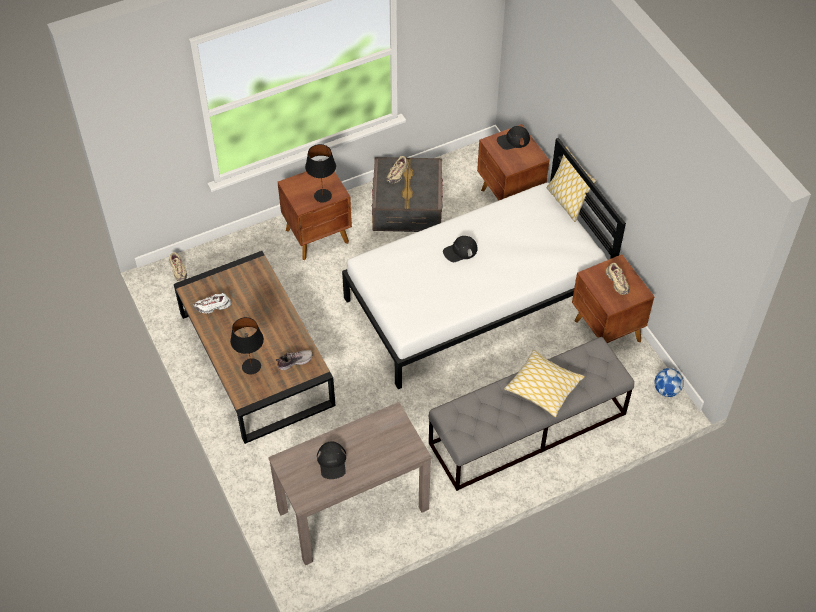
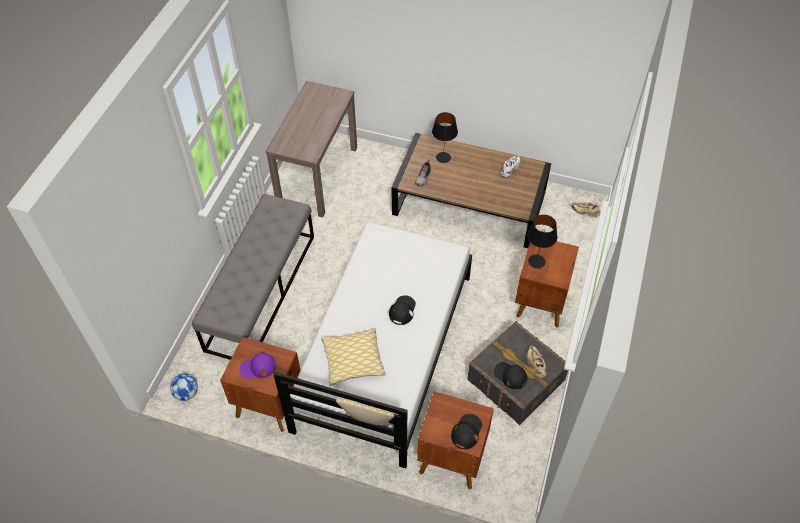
camera: 135 degrees right, 0 degrees up
black cap [317,441,346,479] -> black cap moved to [494,362,527,389]
pillow [504,350,585,417] -> pillow moved to [321,328,385,386]
beige shoe [606,263,629,295] -> purple cap [239,353,277,379]

